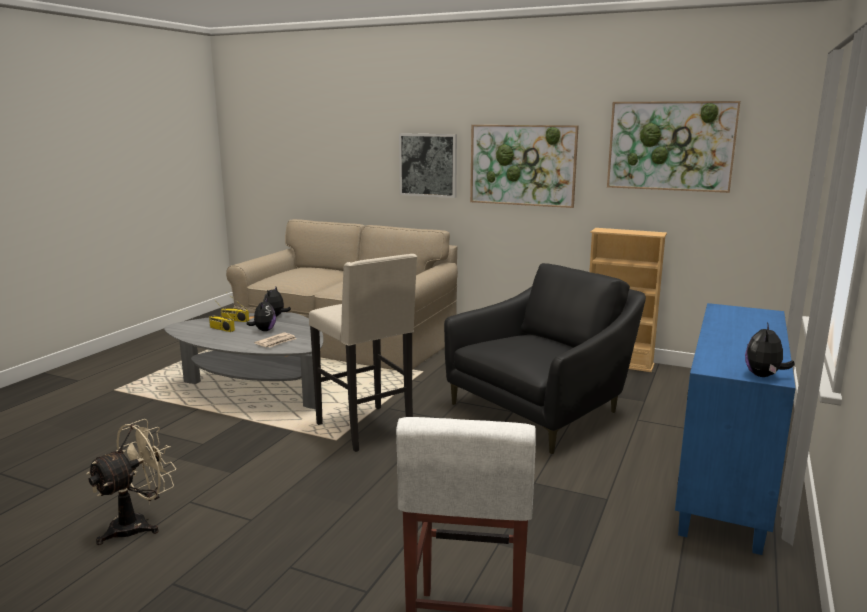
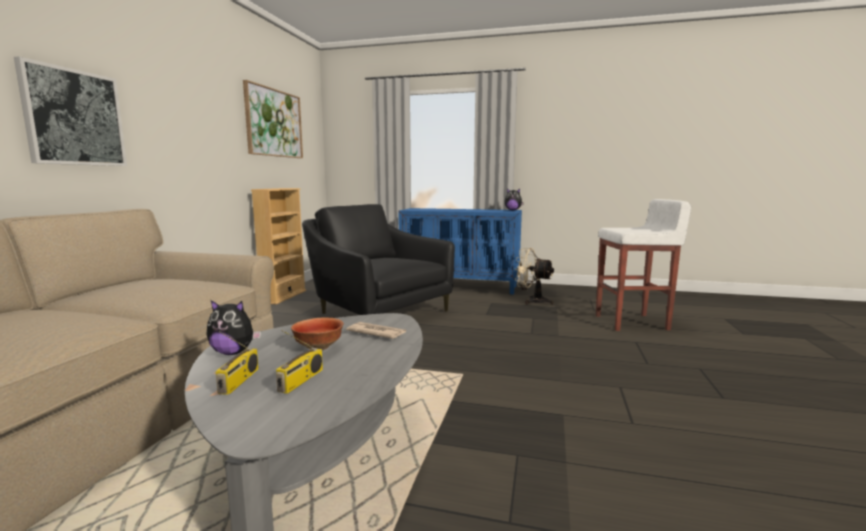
camera: 100 degrees left, 5 degrees down
beige fan [86,419,177,545] -> beige fan moved to [515,248,554,304]
plush toy [246,297,276,331] -> bowl [291,318,343,350]
beige stool [309,254,417,452] -> none
picture [470,125,579,208] -> none

